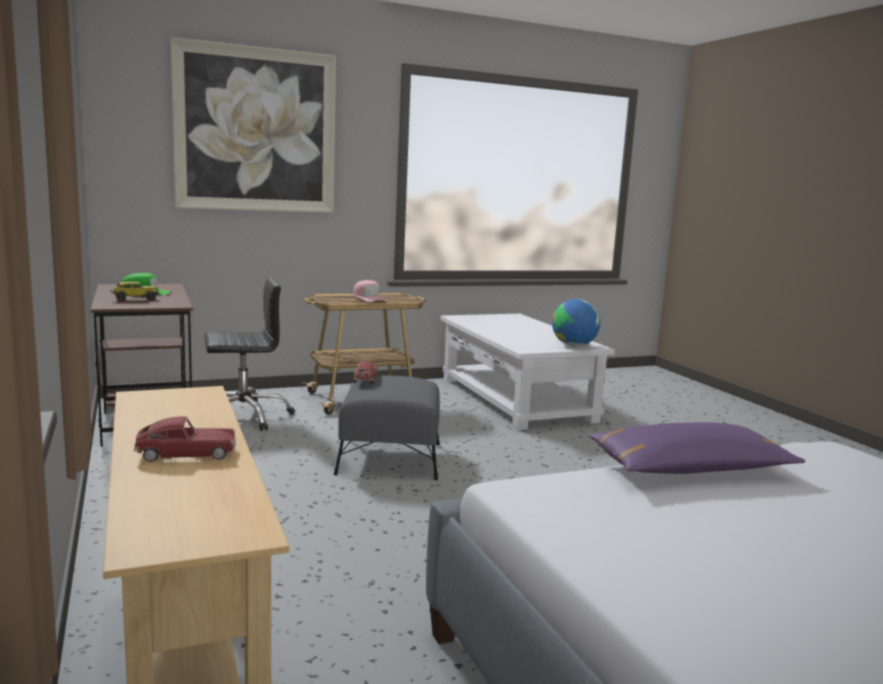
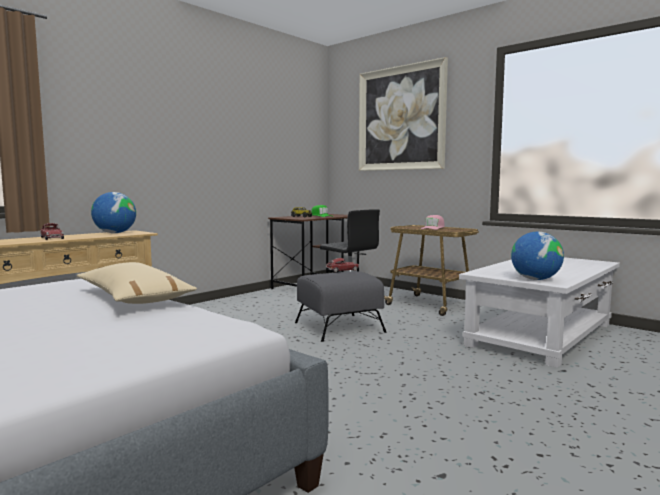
camera: 65 degrees right, 5 degrees down
purple pillow [589,422,805,474] -> beige pillow [77,262,197,304]
none -> globe [91,192,136,233]

